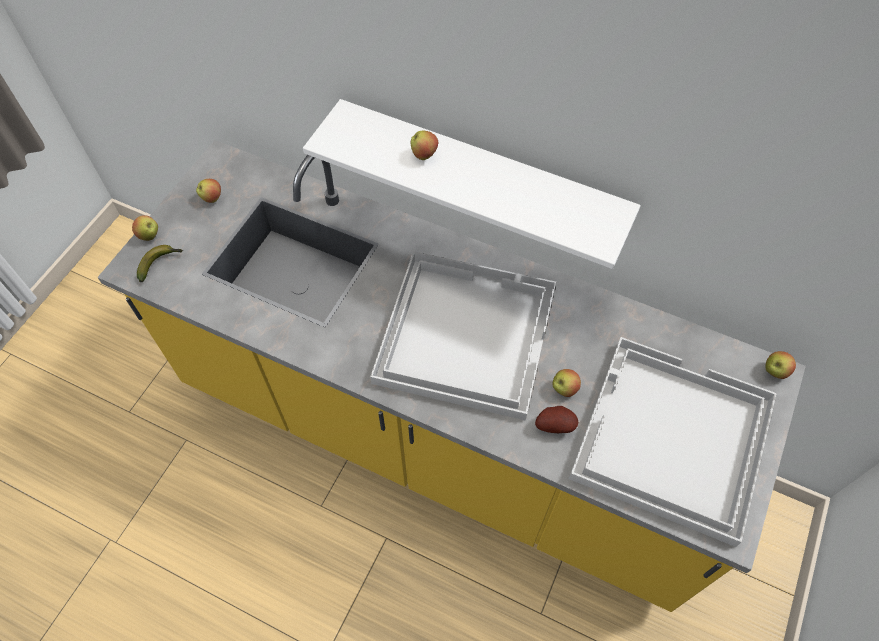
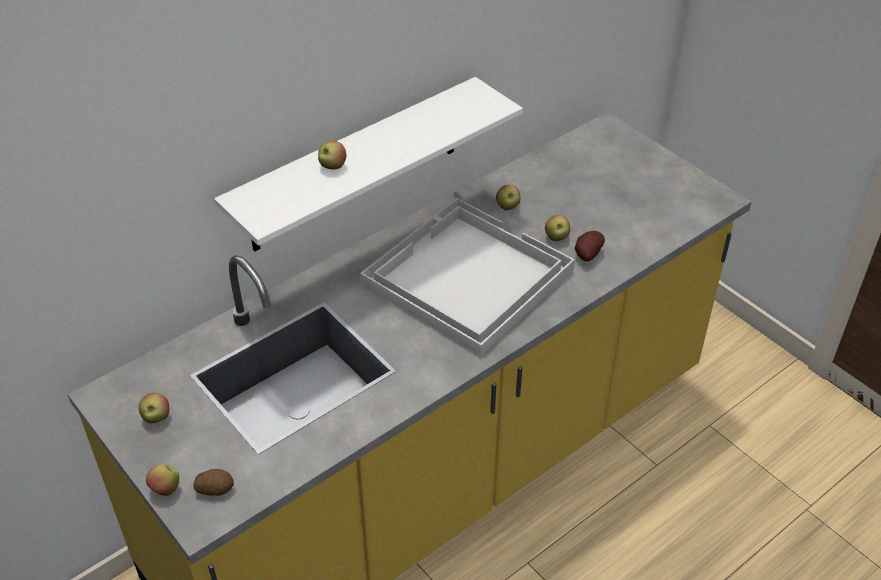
camera: 65 degrees left, 15 degrees down
banana [137,245,183,282] -> potato [193,469,234,496]
white tray [569,337,777,547] -> none
apple [765,351,796,379] -> apple moved to [496,185,521,210]

